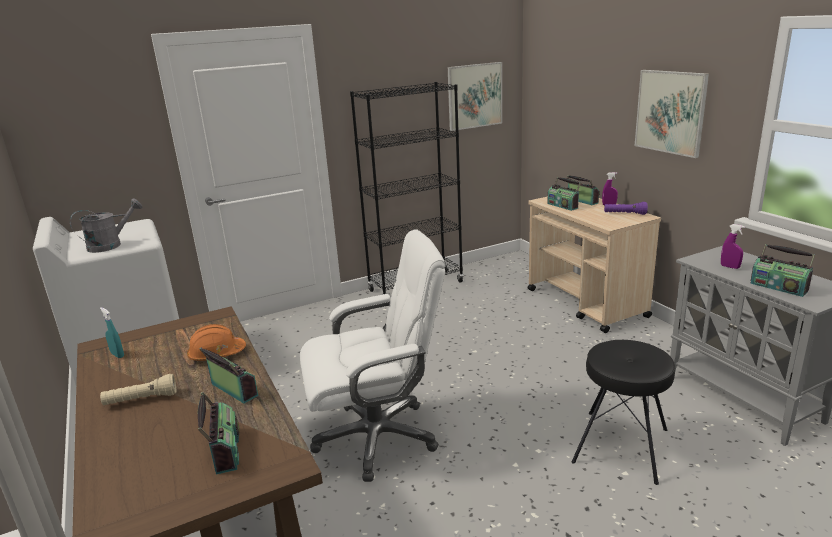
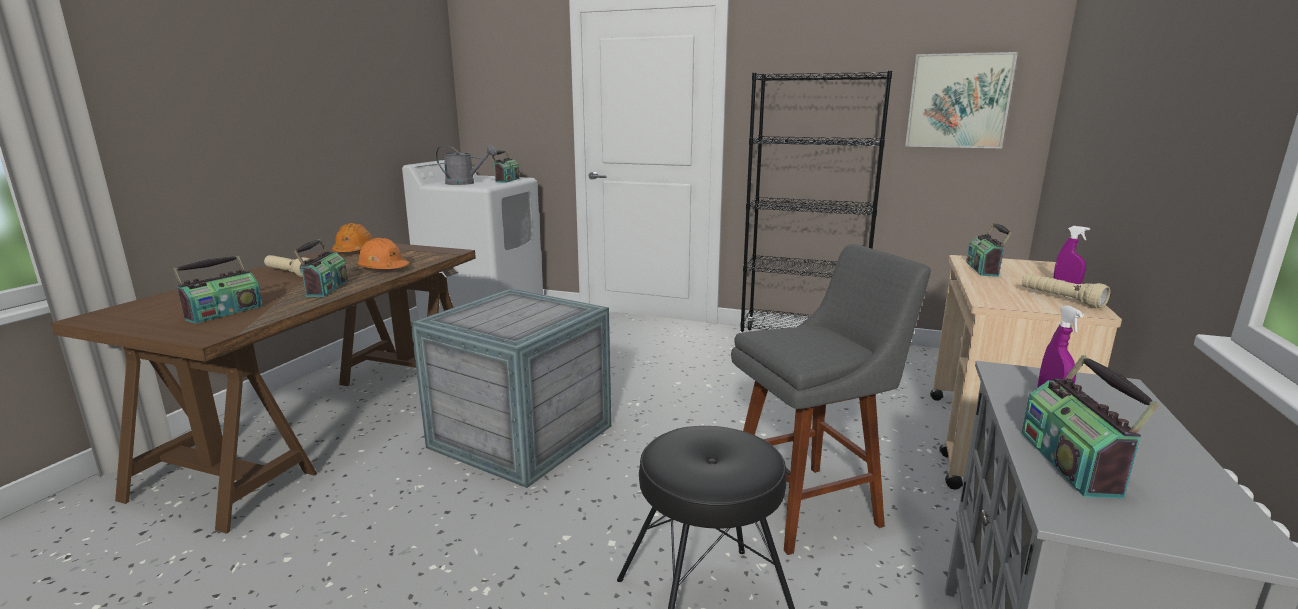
camera: 45 degrees right, 5 degrees down
turquoise spray bottle [100,307,124,358] -> orange hard hat [332,223,372,252]
white office chair [300,229,445,482] -> crate [411,288,611,488]
radio [567,175,599,205] -> radio moved to [492,150,520,183]
purple flashlight [604,202,648,215] -> beige flashlight [1022,273,1110,309]
picture [635,70,709,158] -> none
none -> grey stool [731,244,931,555]

